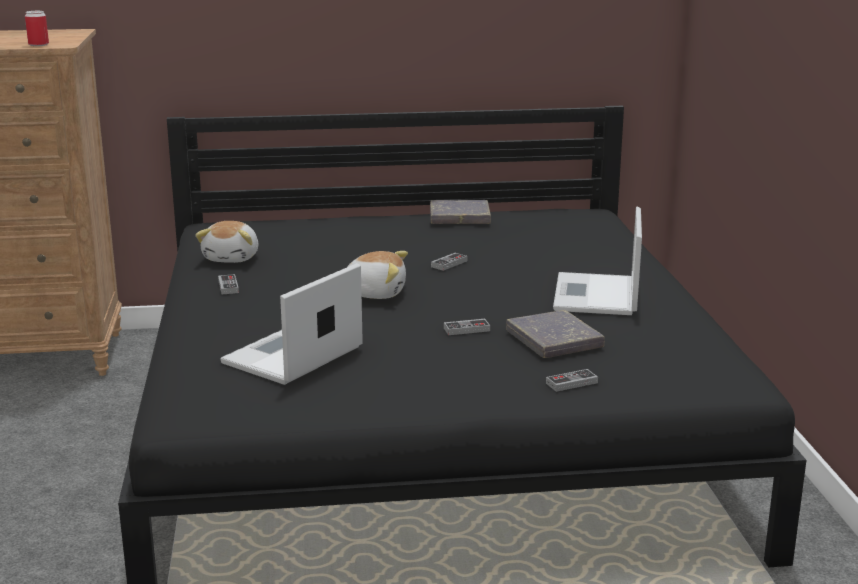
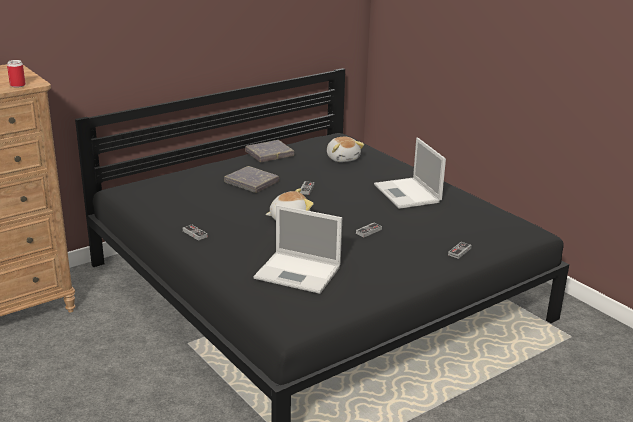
camera: 30 degrees left, 5 degrees up
plush toy [195,221,258,263] -> plush toy moved to [327,137,364,162]
laptop [220,263,363,385] -> laptop turned 75 degrees counterclockwise [253,205,342,294]
grey book [506,310,605,358] -> grey book moved to [224,166,279,193]

